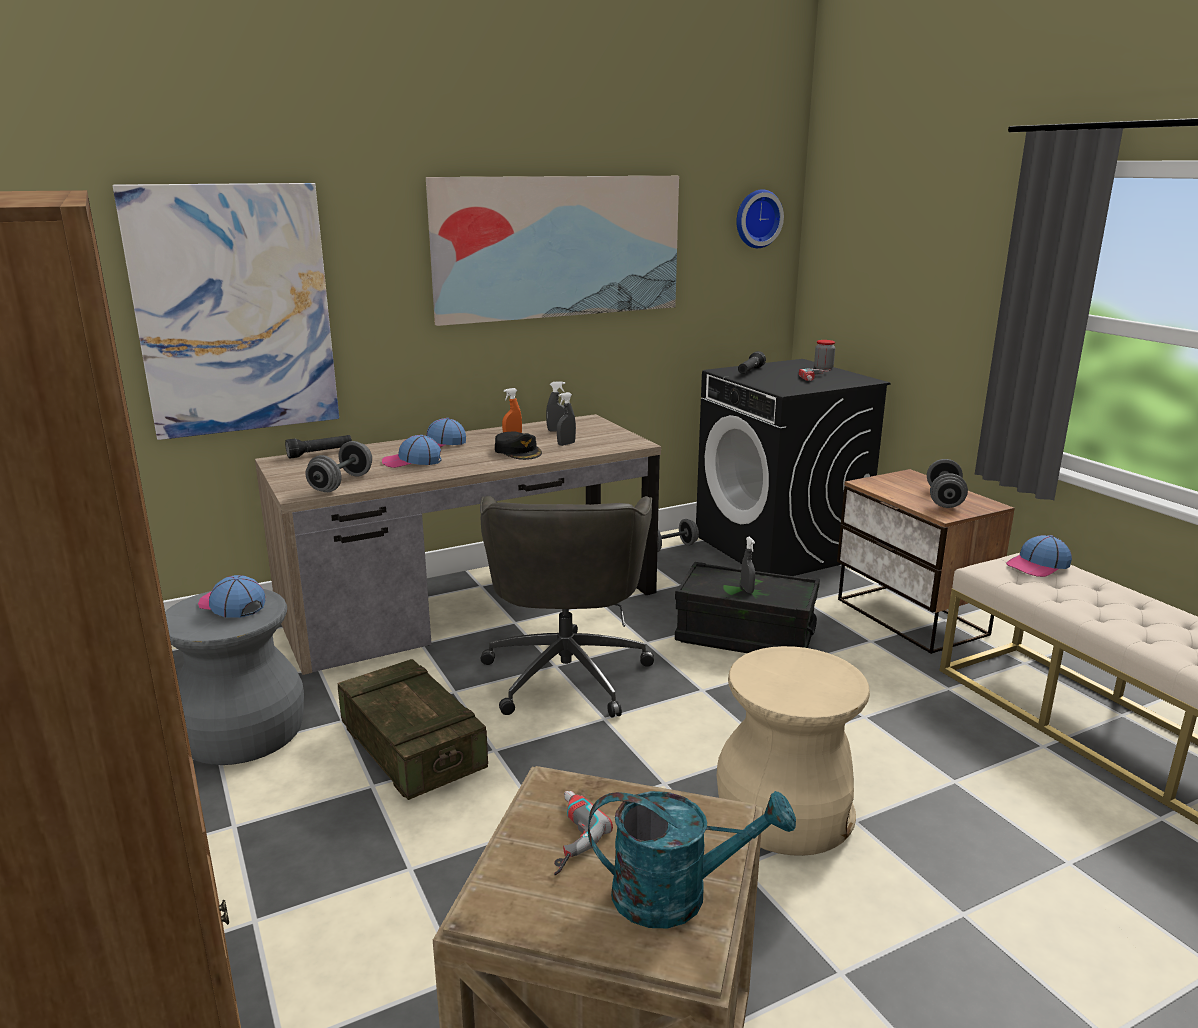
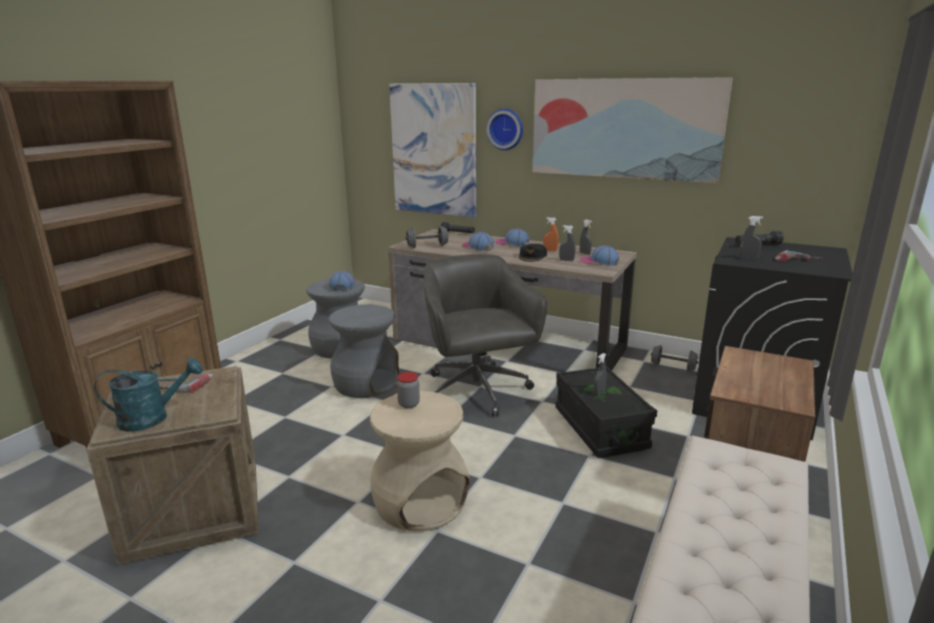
camera: 55 degrees right, 0 degrees up
crate [338,659,488,800] -> grey stool [329,305,399,398]
grey office chair [480,496,654,718] -> grey office chair turned 105 degrees clockwise [424,254,547,417]
turquoise watering can [588,791,796,928] -> turquoise watering can turned 75 degrees counterclockwise [94,358,203,432]
wall clock [736,189,784,248] -> wall clock moved to [486,109,523,150]
jar [814,340,835,370] -> jar moved to [397,372,420,408]
grey dumbbell [927,459,968,508] -> none
cap [1006,535,1072,577] -> cap moved to [580,245,619,265]
none -> grey spray bottle [739,216,763,260]

